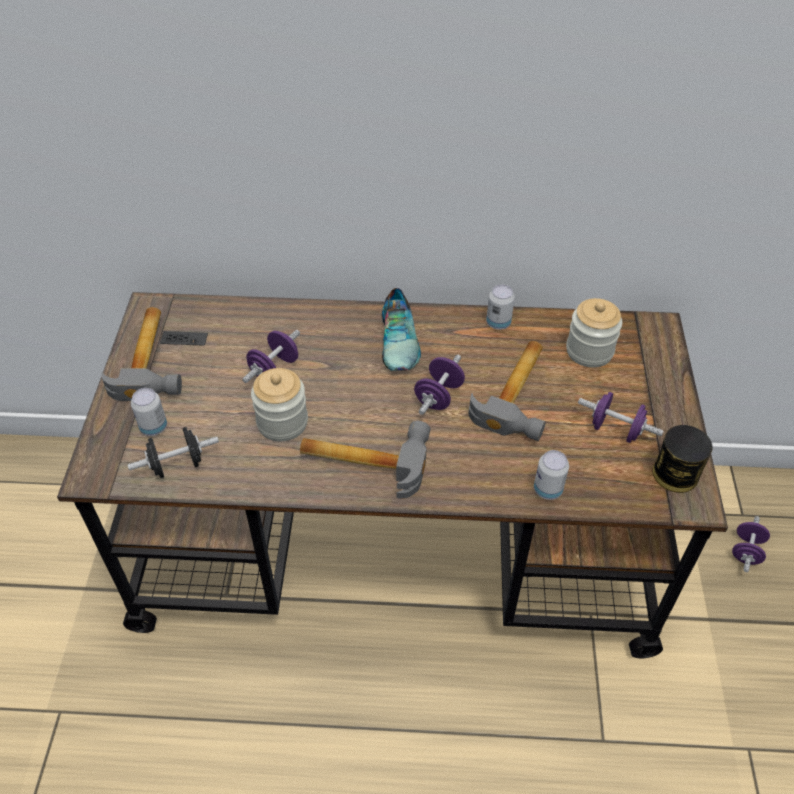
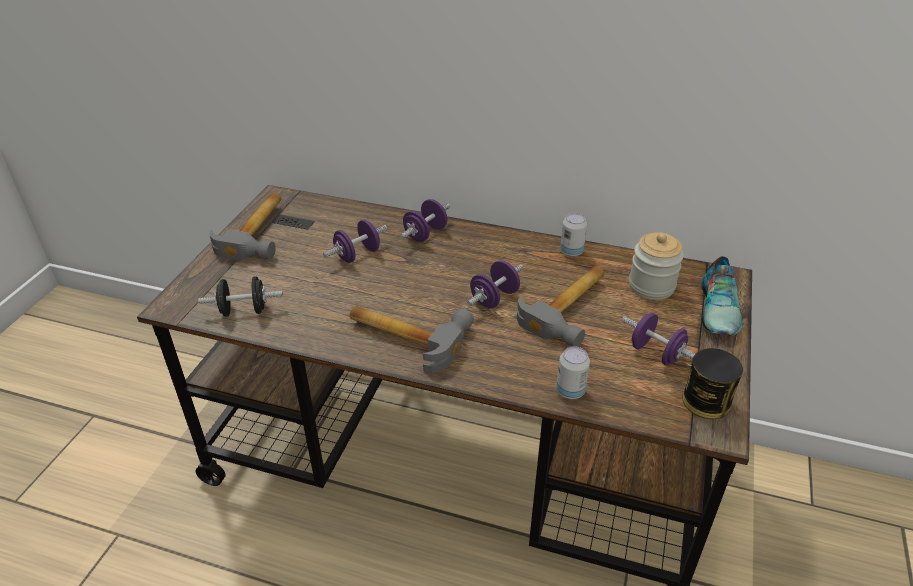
camera: 15 degrees right, 10 degrees down
can [131,388,167,436] -> none
jar [251,368,308,441] -> none
shoe [382,288,421,371] -> shoe moved to [701,256,743,336]
purple dumbbell [732,516,770,572] -> purple dumbbell moved to [400,199,450,242]

